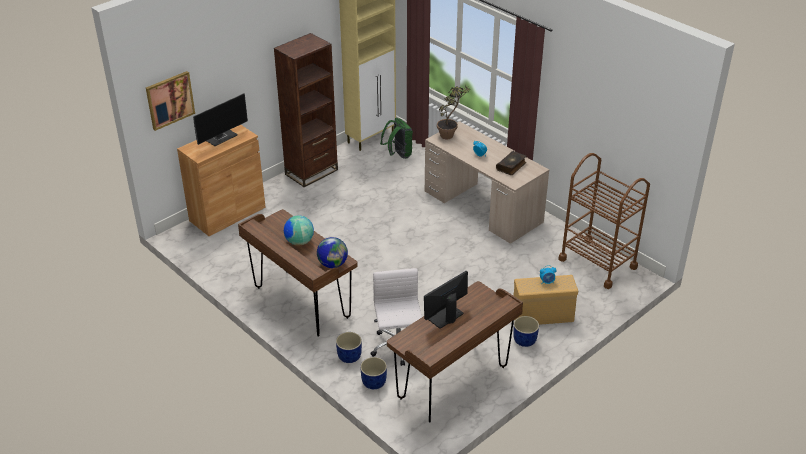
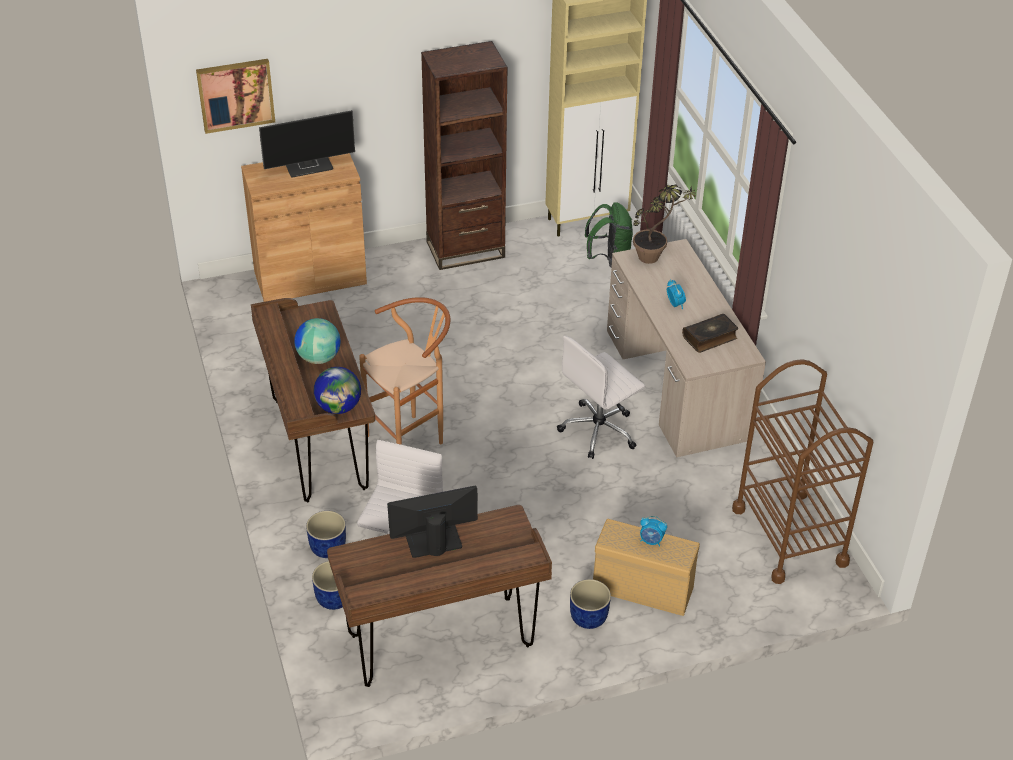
camera: 25 degrees right, 5 degrees up
none -> brown stool [359,297,450,445]
none -> white office chair [557,336,645,459]

